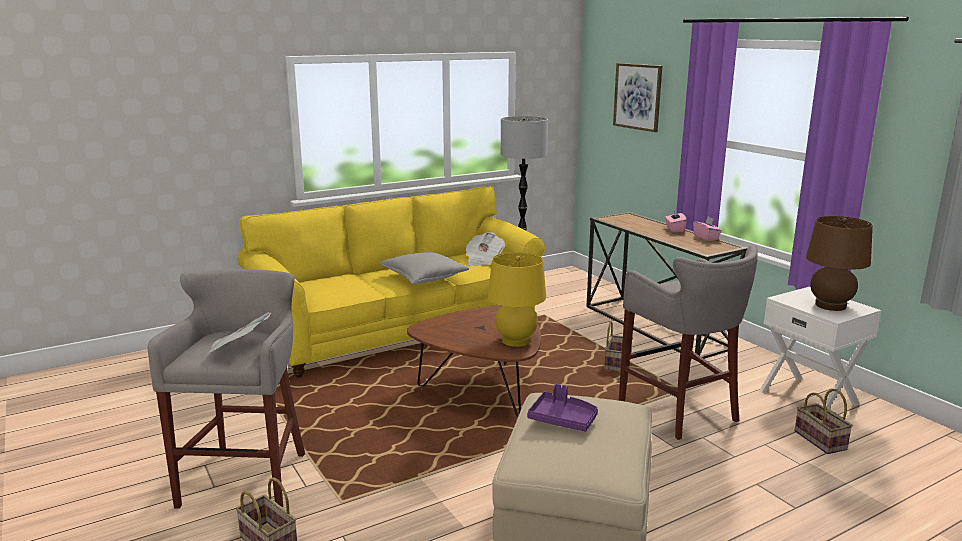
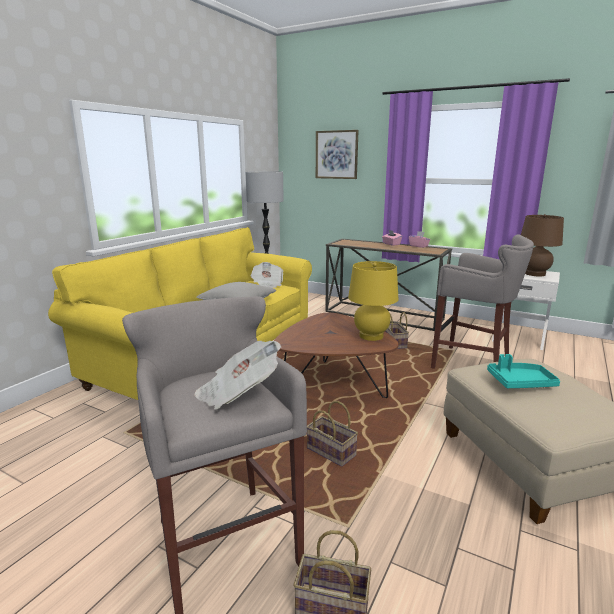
camera: 30 degrees left, 0 degrees up
purple tray [527,384,598,431] -> turquoise tray [487,354,560,388]
basket [794,389,853,454] -> basket moved to [307,401,358,466]

